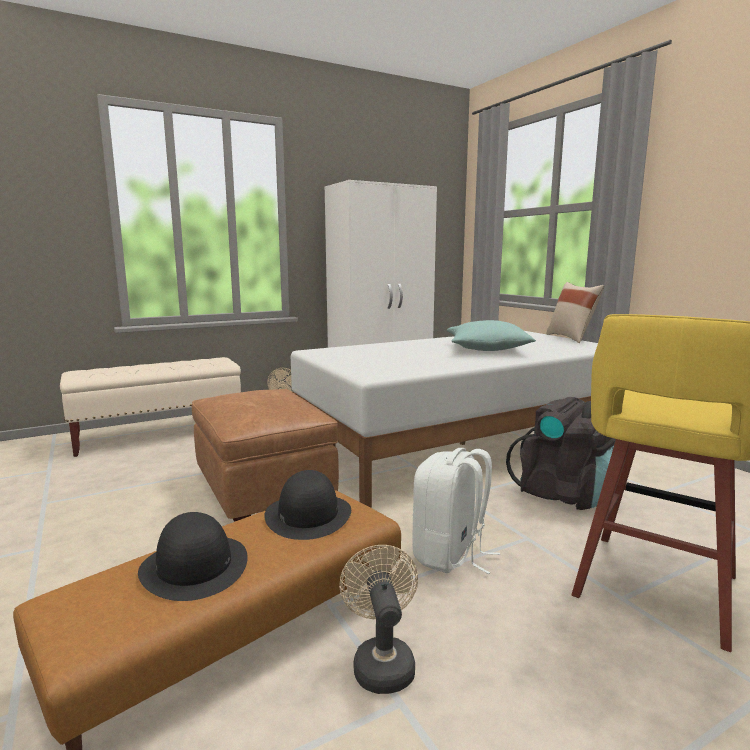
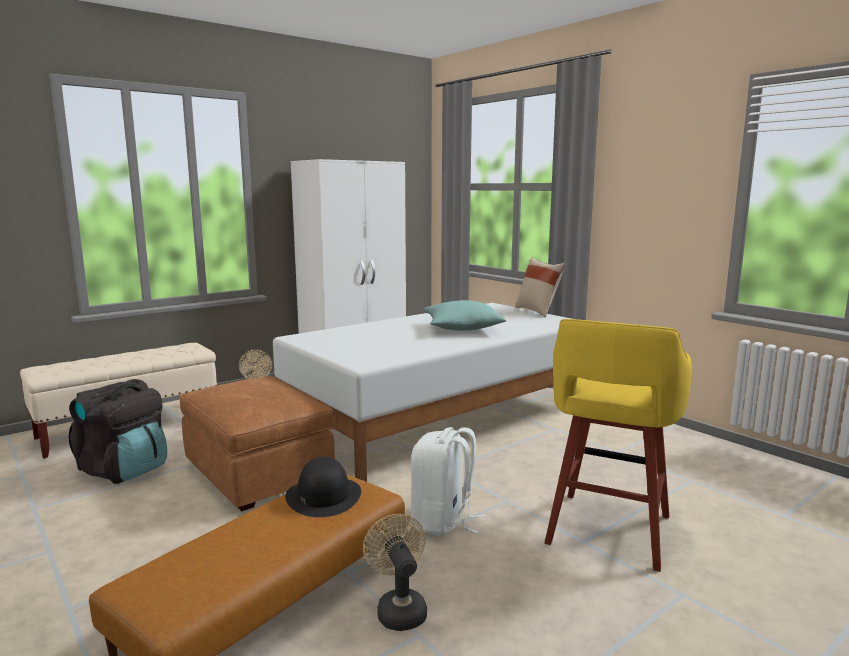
camera: 10 degrees left, 0 degrees up
black hat [138,512,248,601] -> none
black backpack [506,397,616,510] -> black backpack moved to [69,379,167,484]

